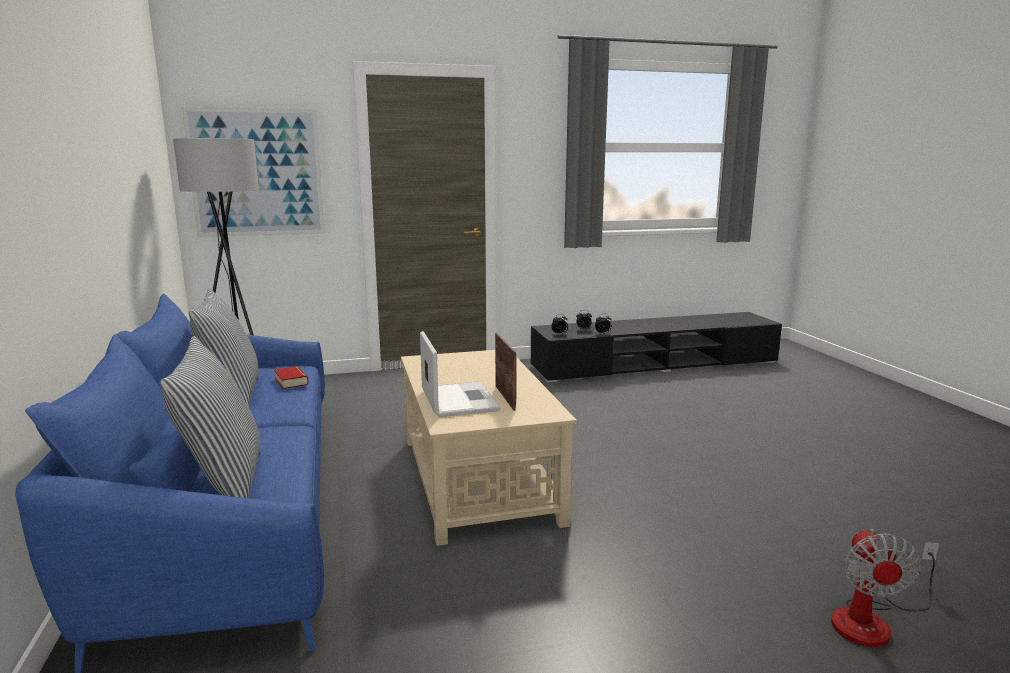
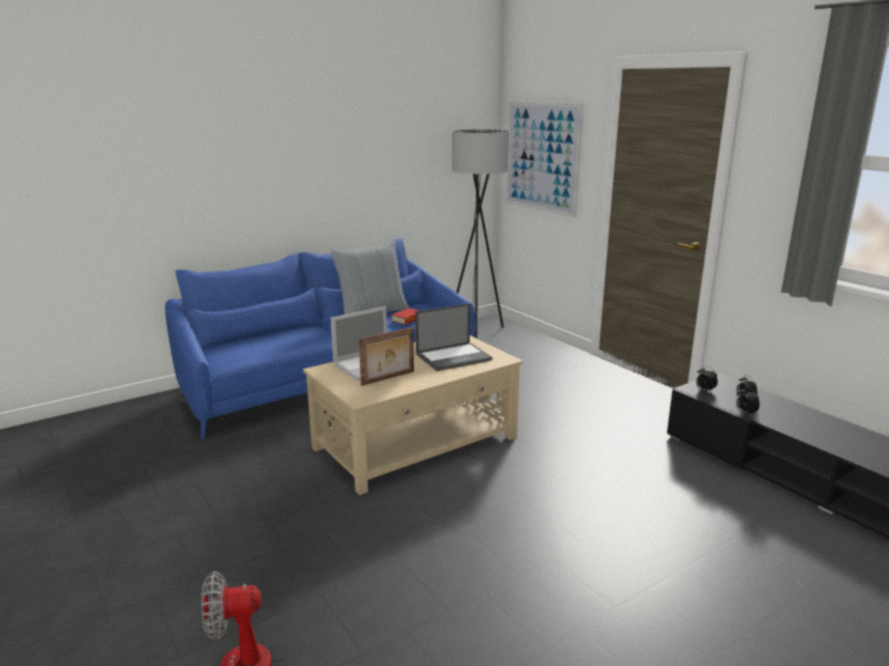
camera: 70 degrees right, 5 degrees up
pillow [160,336,261,498] -> none
none -> laptop [415,303,492,371]

